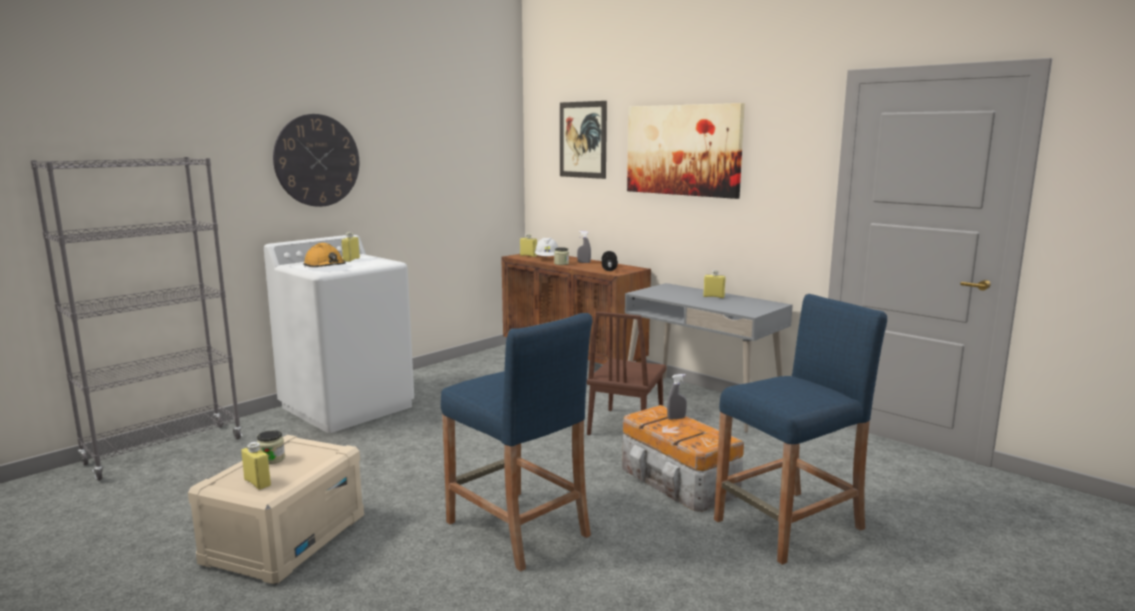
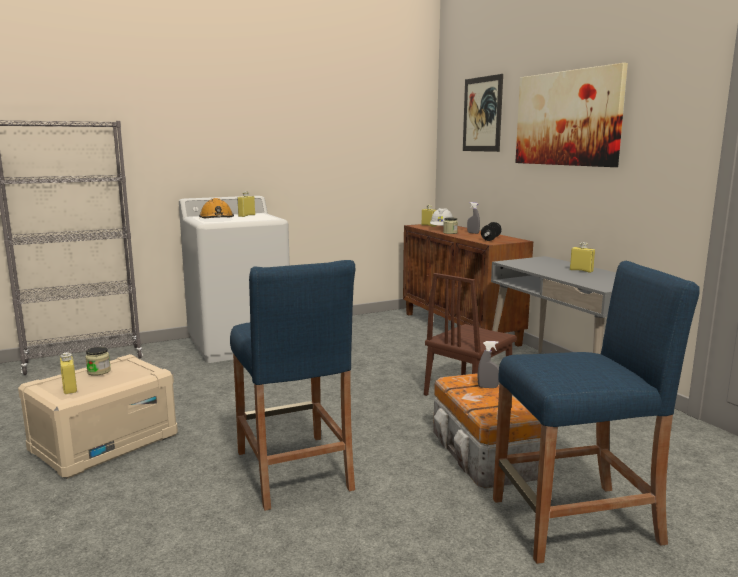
camera: 20 degrees right, 0 degrees up
wall clock [273,114,359,207] -> none

